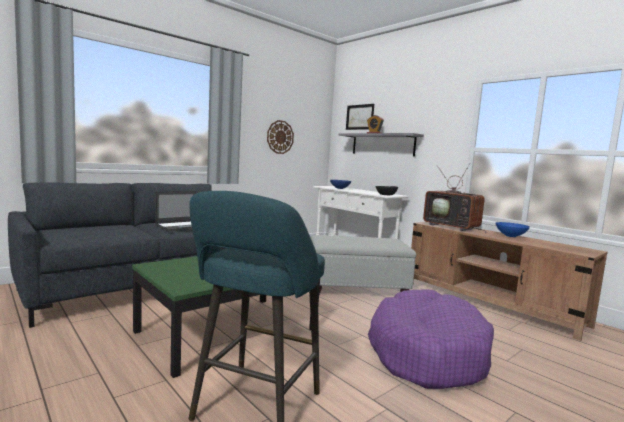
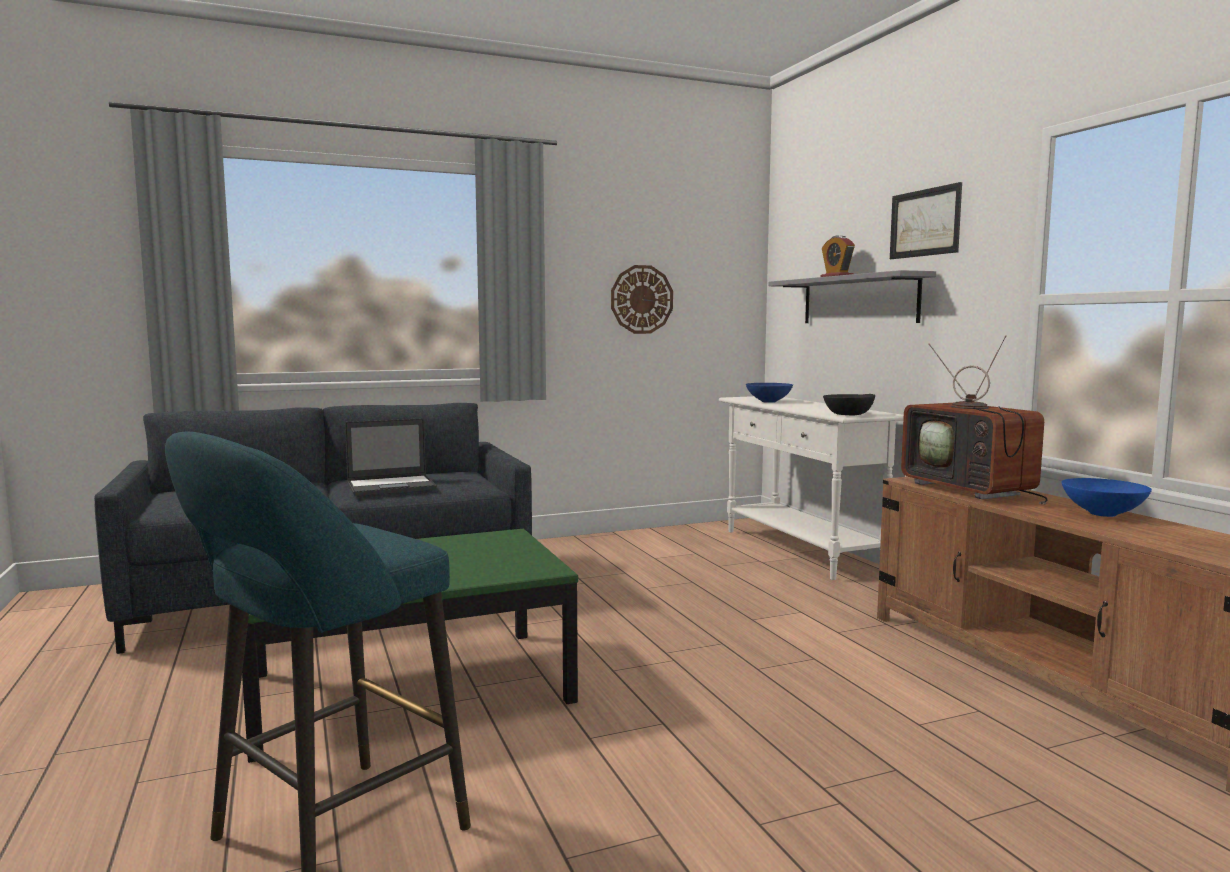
camera: 20 degrees right, 0 degrees up
grey ottoman [311,235,416,295] -> none
picture [346,104,374,130] -> picture moved to [890,182,962,259]
purple dog bed [368,289,494,389] -> none

